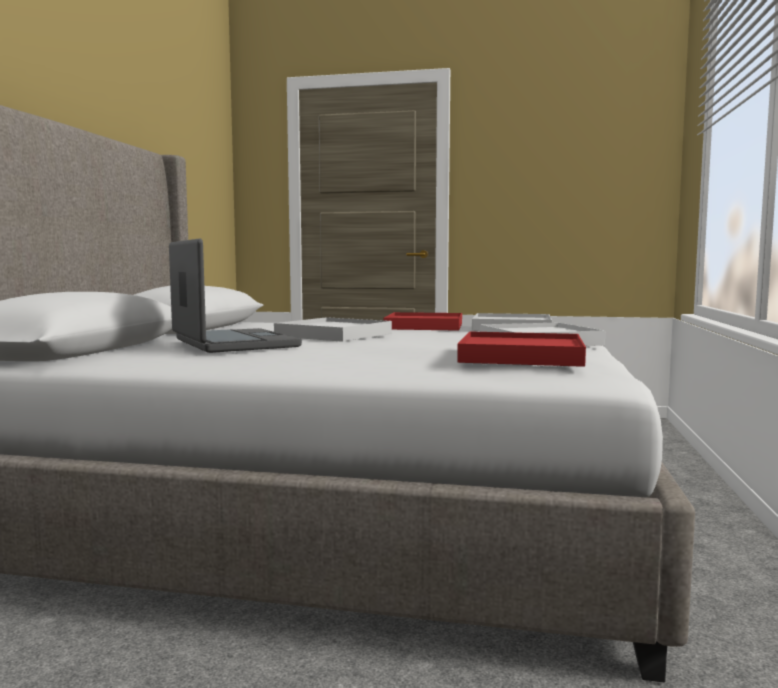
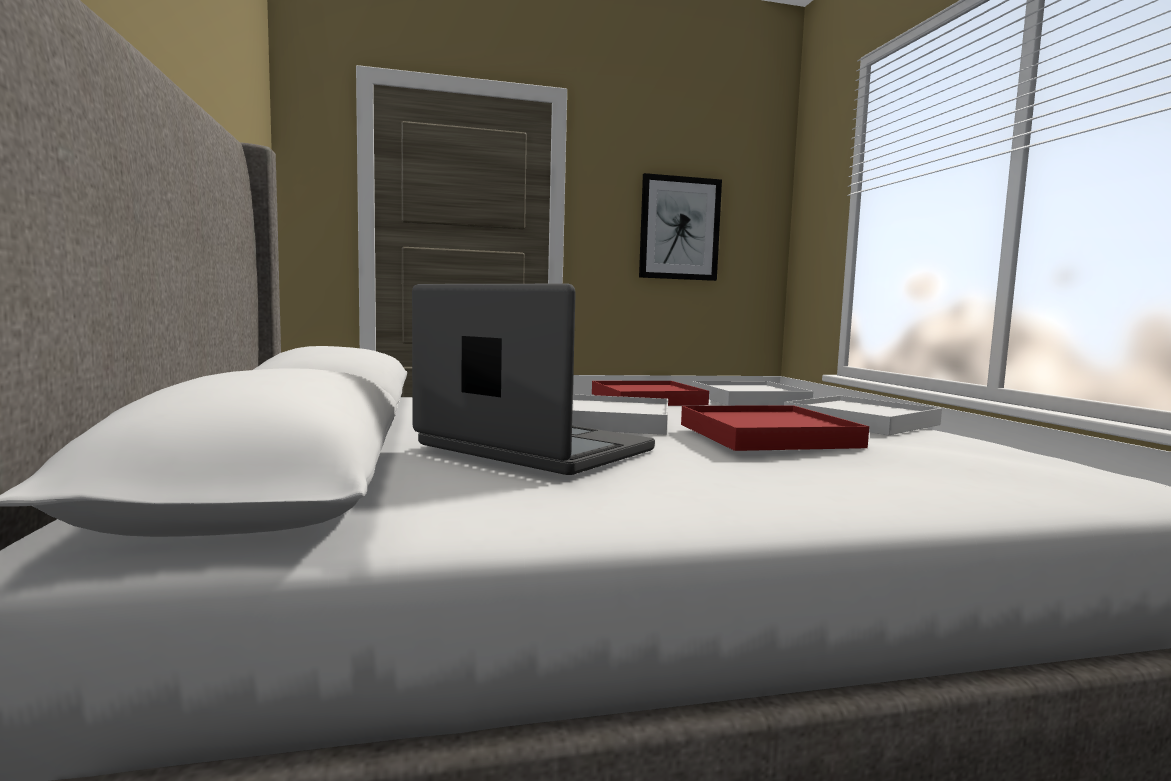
camera: 25 degrees left, 0 degrees up
red tray [457,332,586,367] -> red tray moved to [681,405,869,451]
none -> picture [639,173,722,281]

